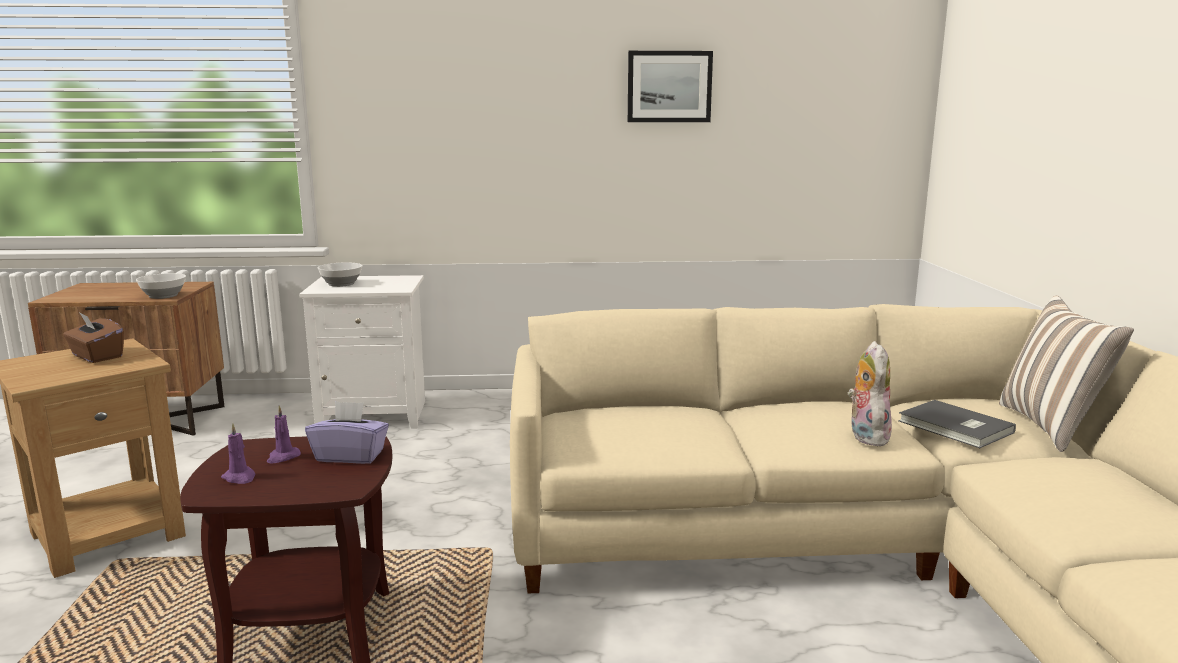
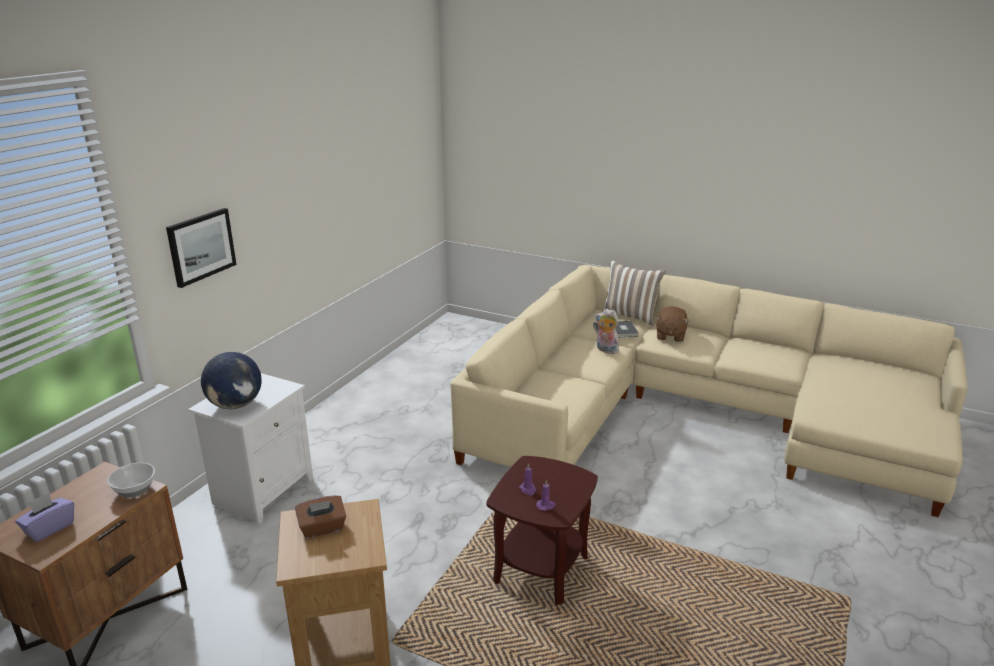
camera: 60 degrees left, 10 degrees up
purple tissue box [305,401,389,464] -> purple tissue box moved to [15,493,74,542]
bowl [318,263,362,287] -> globe [201,352,262,409]
picture [628,51,713,122] -> picture moved to [166,208,237,288]
none -> brown plush toy [655,306,689,342]

